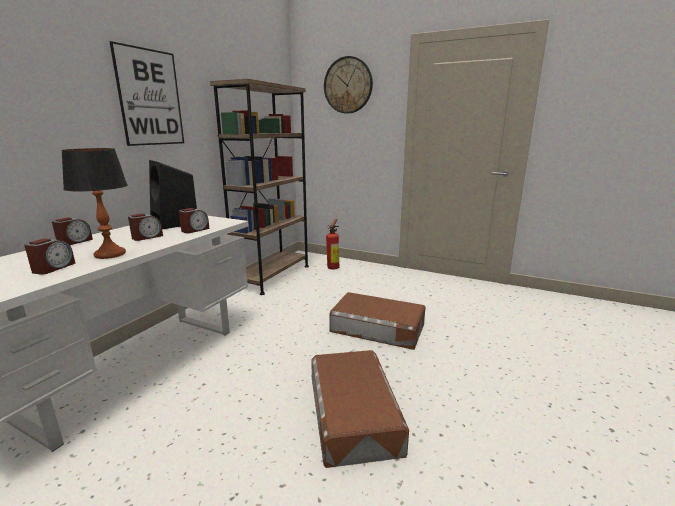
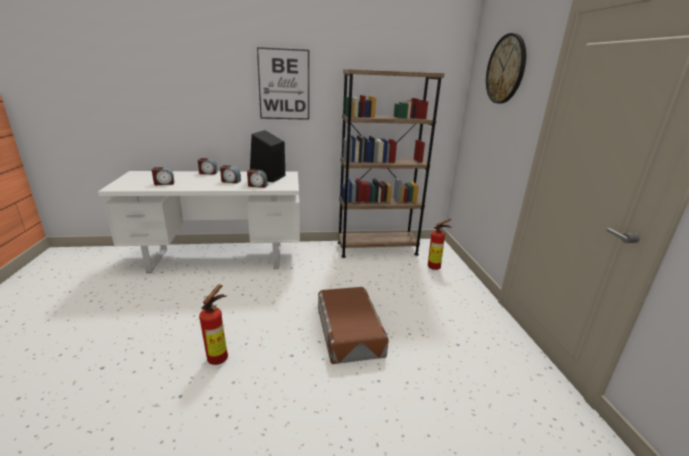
camera: 55 degrees right, 5 degrees up
table lamp [61,148,128,259] -> none
brown storage box [311,350,409,468] -> fire extinguisher [199,284,228,365]

